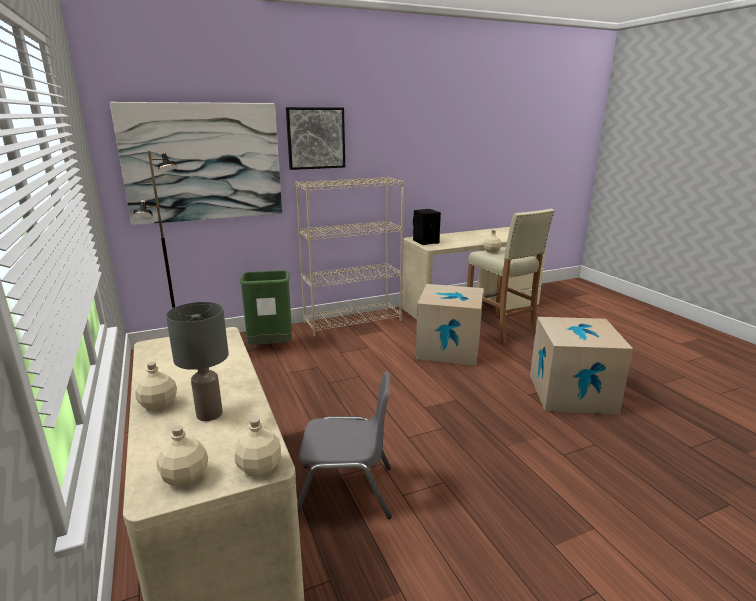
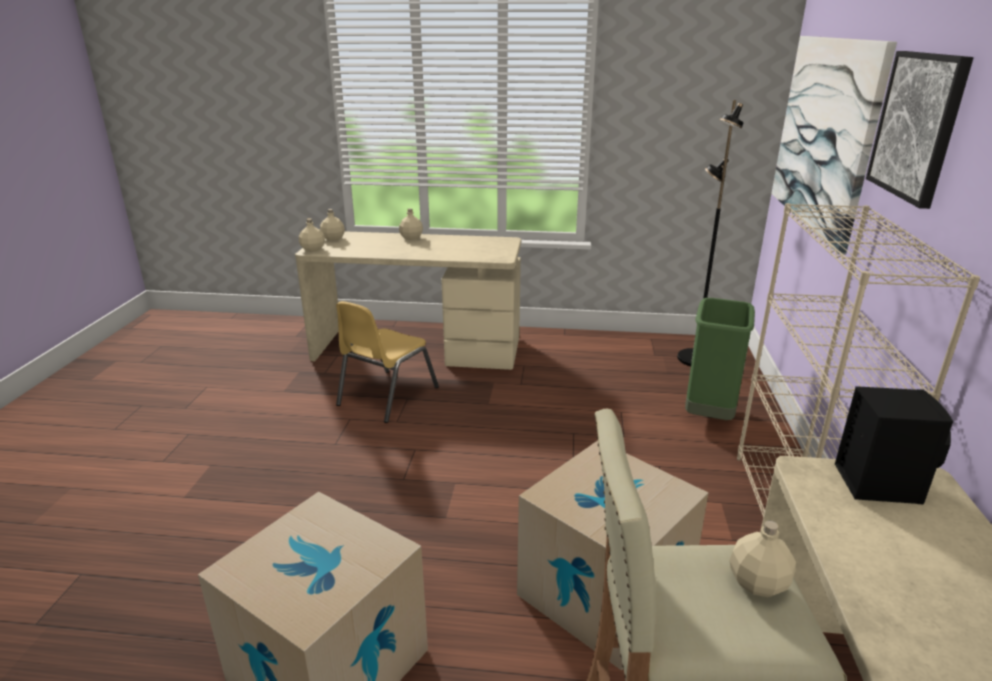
camera: 120 degrees right, 5 degrees up
grey table lamp [166,302,229,421] -> none
grey chair [297,372,392,519] -> yellow chair [336,301,439,423]

